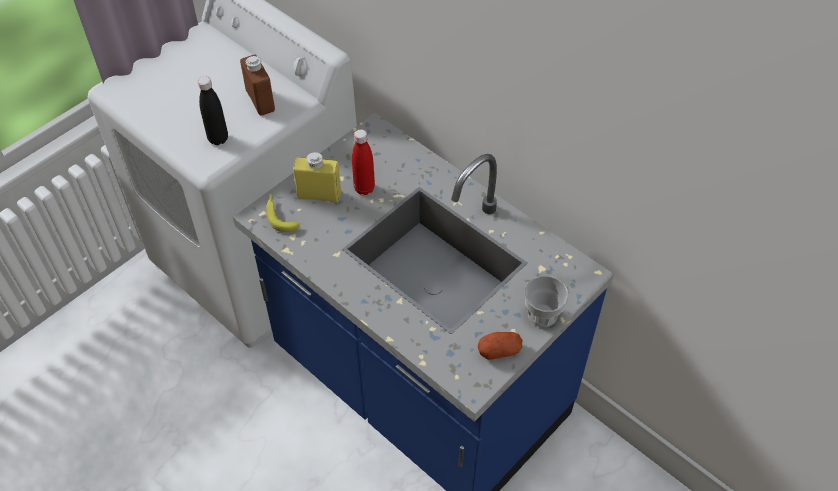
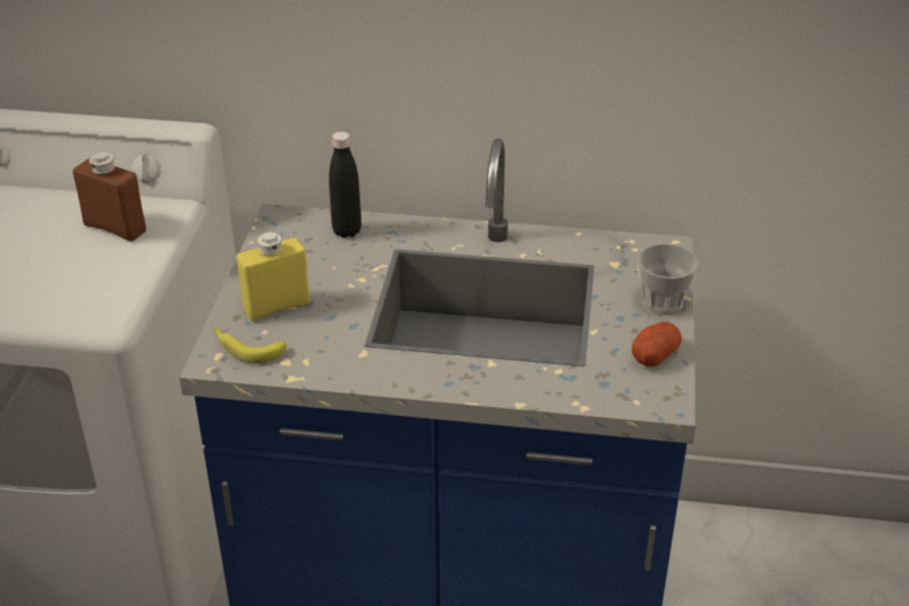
camera: 35 degrees left, 15 degrees down
black bottle [198,76,228,145] -> black bottle moved to [329,131,361,238]
red bottle [352,129,375,195] -> none

